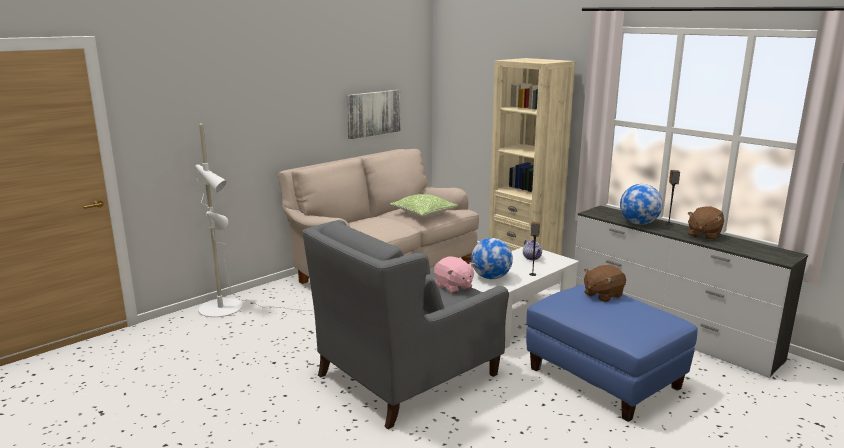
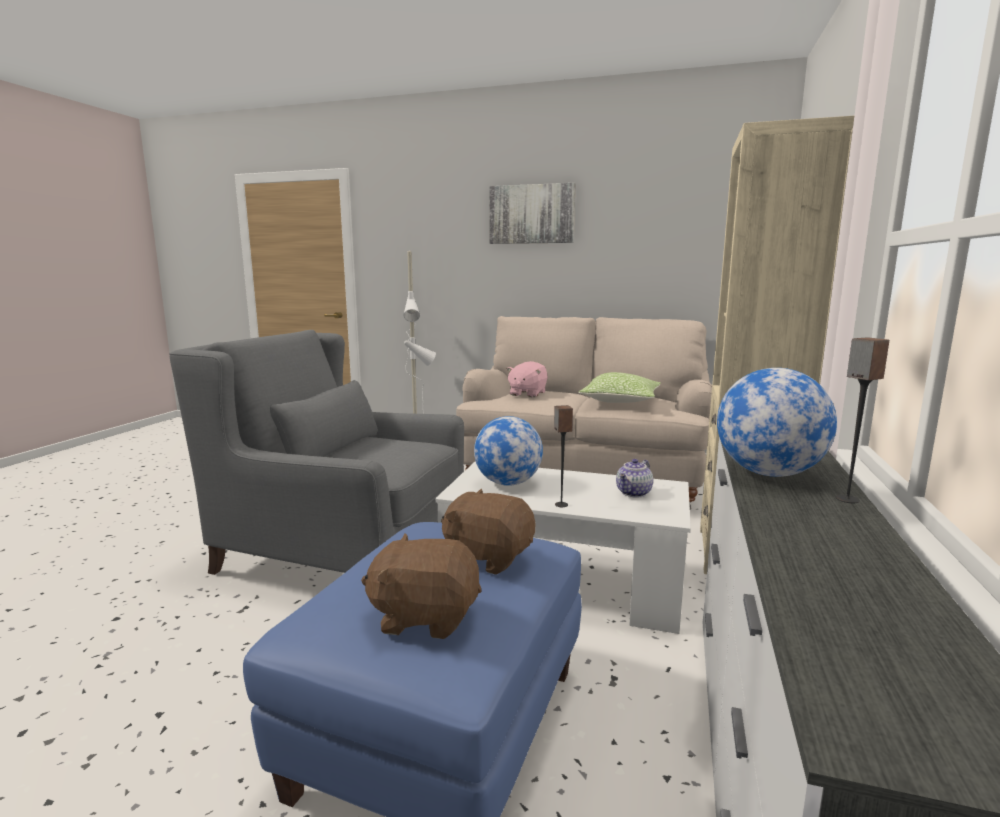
camera: 60 degrees right, 5 degrees down
picture [347,90,401,139] -> picture moved to [489,183,575,244]
pink plush toy [434,256,475,294] -> pink plush toy moved to [506,361,548,397]
brown plush toy [687,206,724,240] -> brown plush toy moved to [361,533,482,639]

